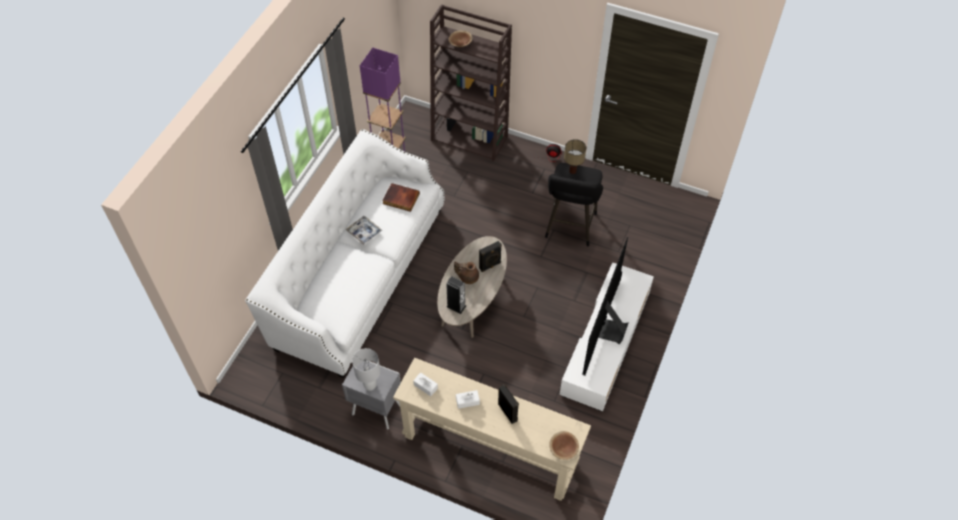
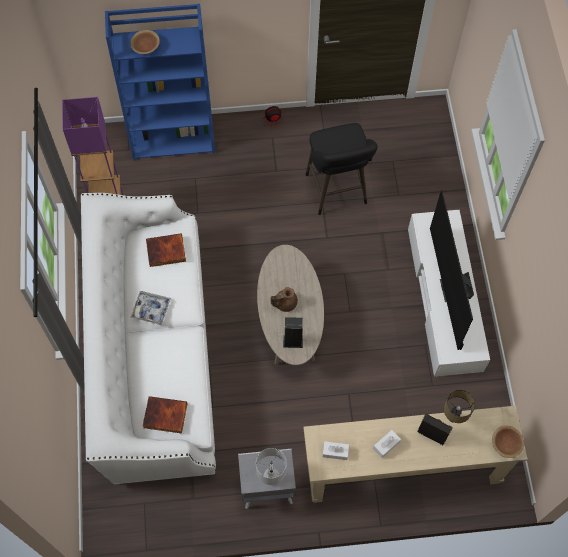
camera: 30 degrees left, 10 degrees up
brown bookcase [430,4,512,161] -> blue bookcase [105,4,215,161]
black speaker [479,241,502,272] -> none
table lamp [564,139,586,174] -> table lamp moved to [444,390,475,423]
none -> book [143,396,187,434]

